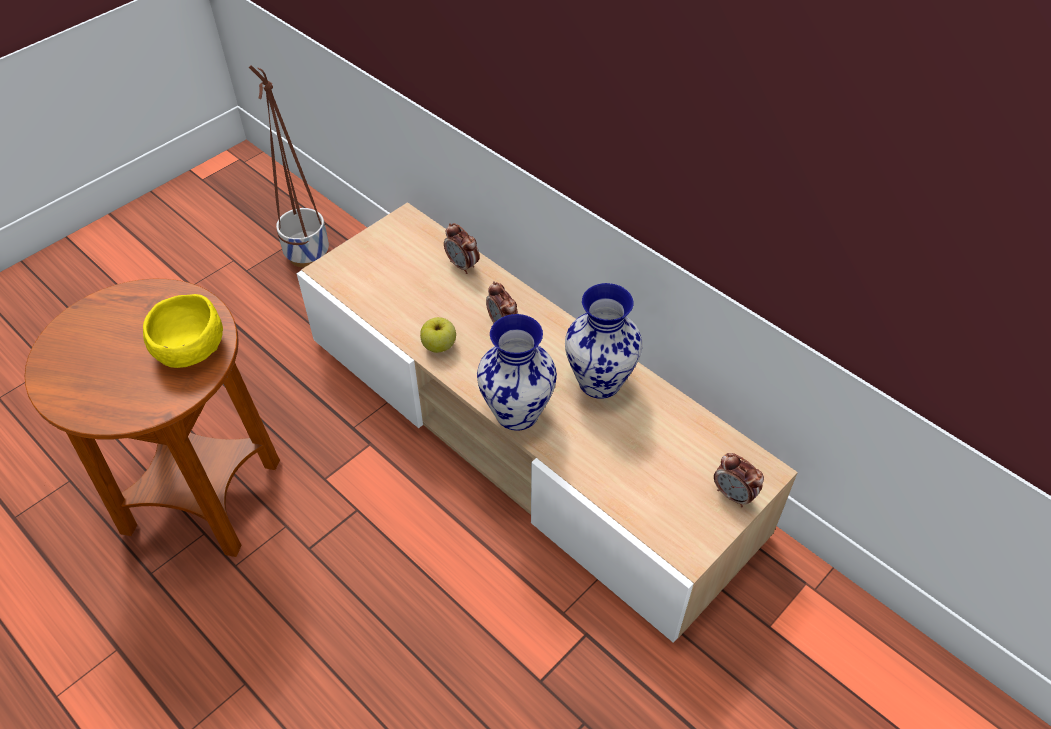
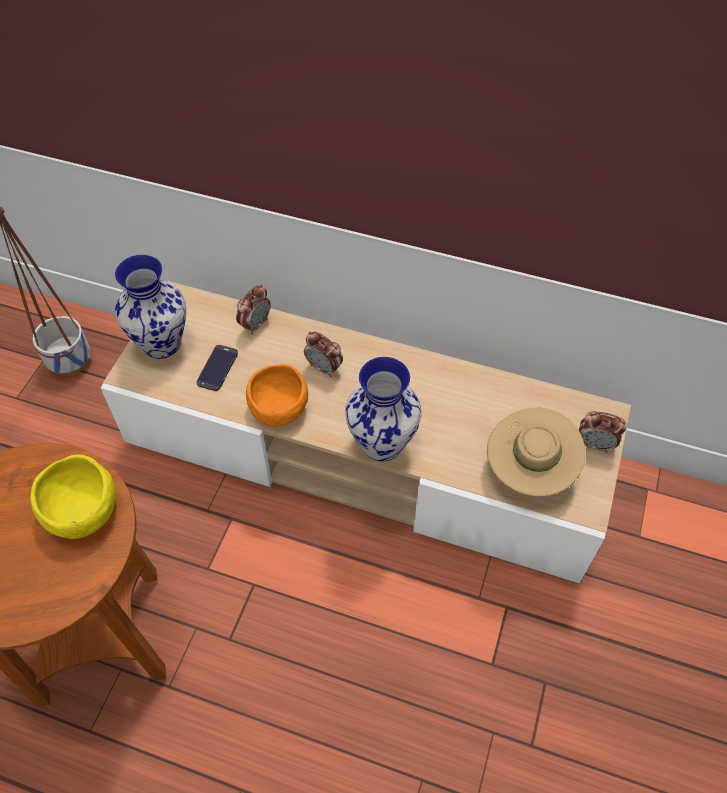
camera: 25 degrees left, 5 degrees up
apple [420,317,456,353] -> orange bowl [246,364,308,427]
alarm clock [444,223,480,274] -> alarm clock turned 75 degrees counterclockwise [236,285,271,334]
vase [565,283,643,399] -> vase moved to [115,255,187,359]
none -> phone [196,345,238,391]
none -> beige hat [487,408,586,497]

